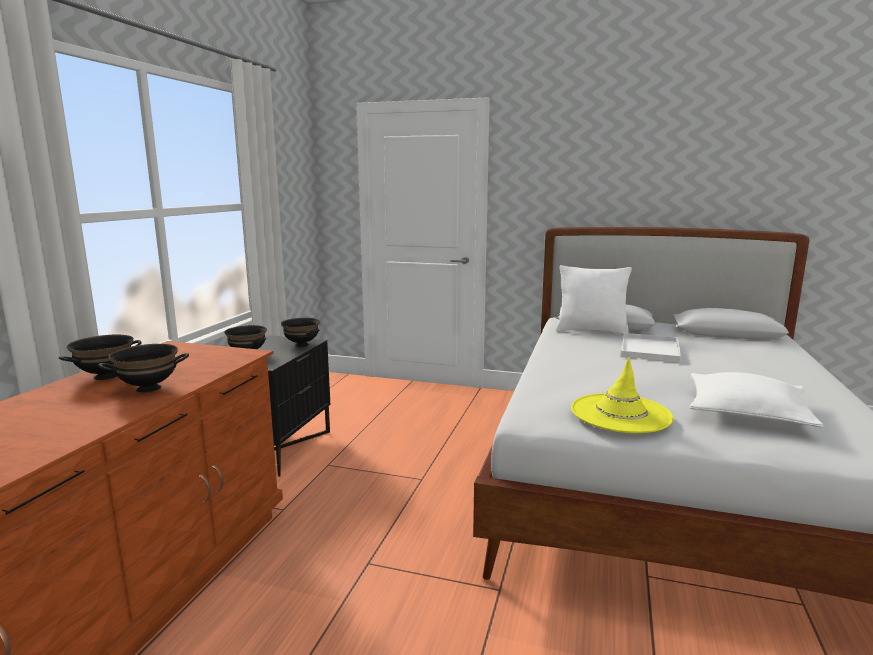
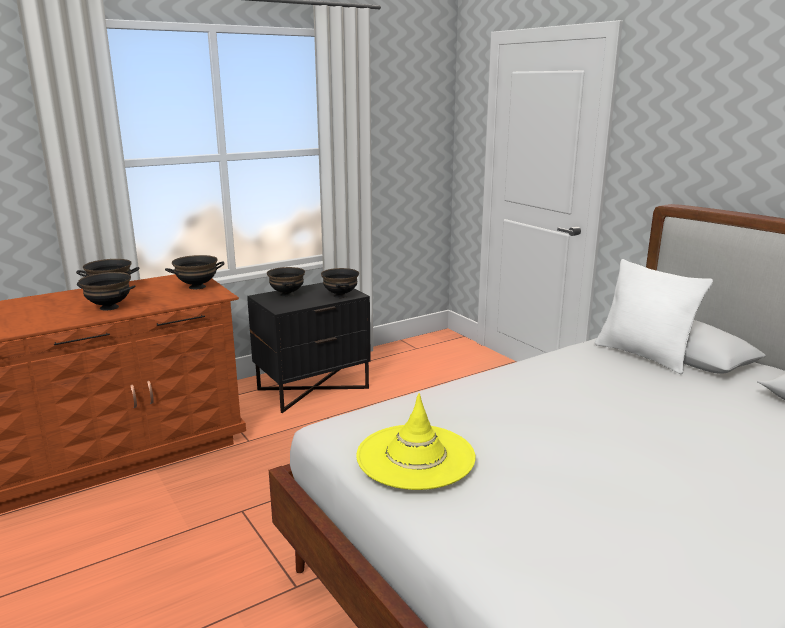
camera: 40 degrees right, 5 degrees up
white tray [621,333,681,362] -> none
white pillow [690,372,823,428] -> none
none -> black bowl [165,255,225,289]

